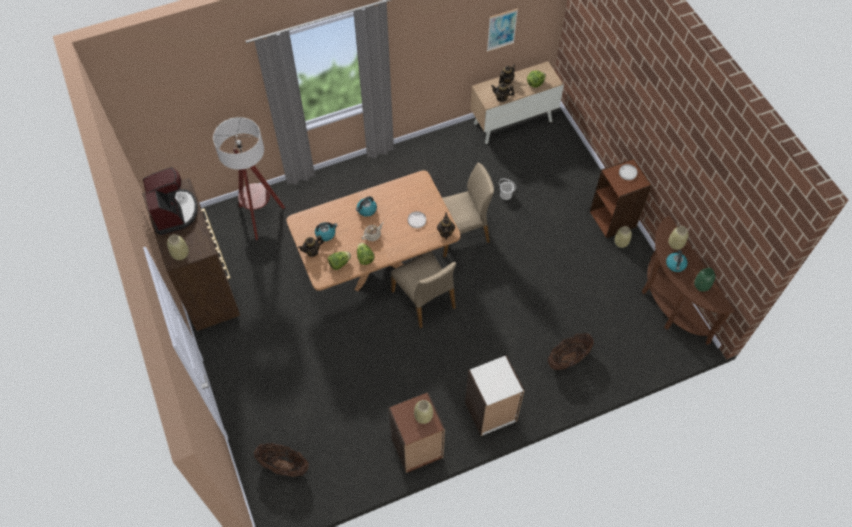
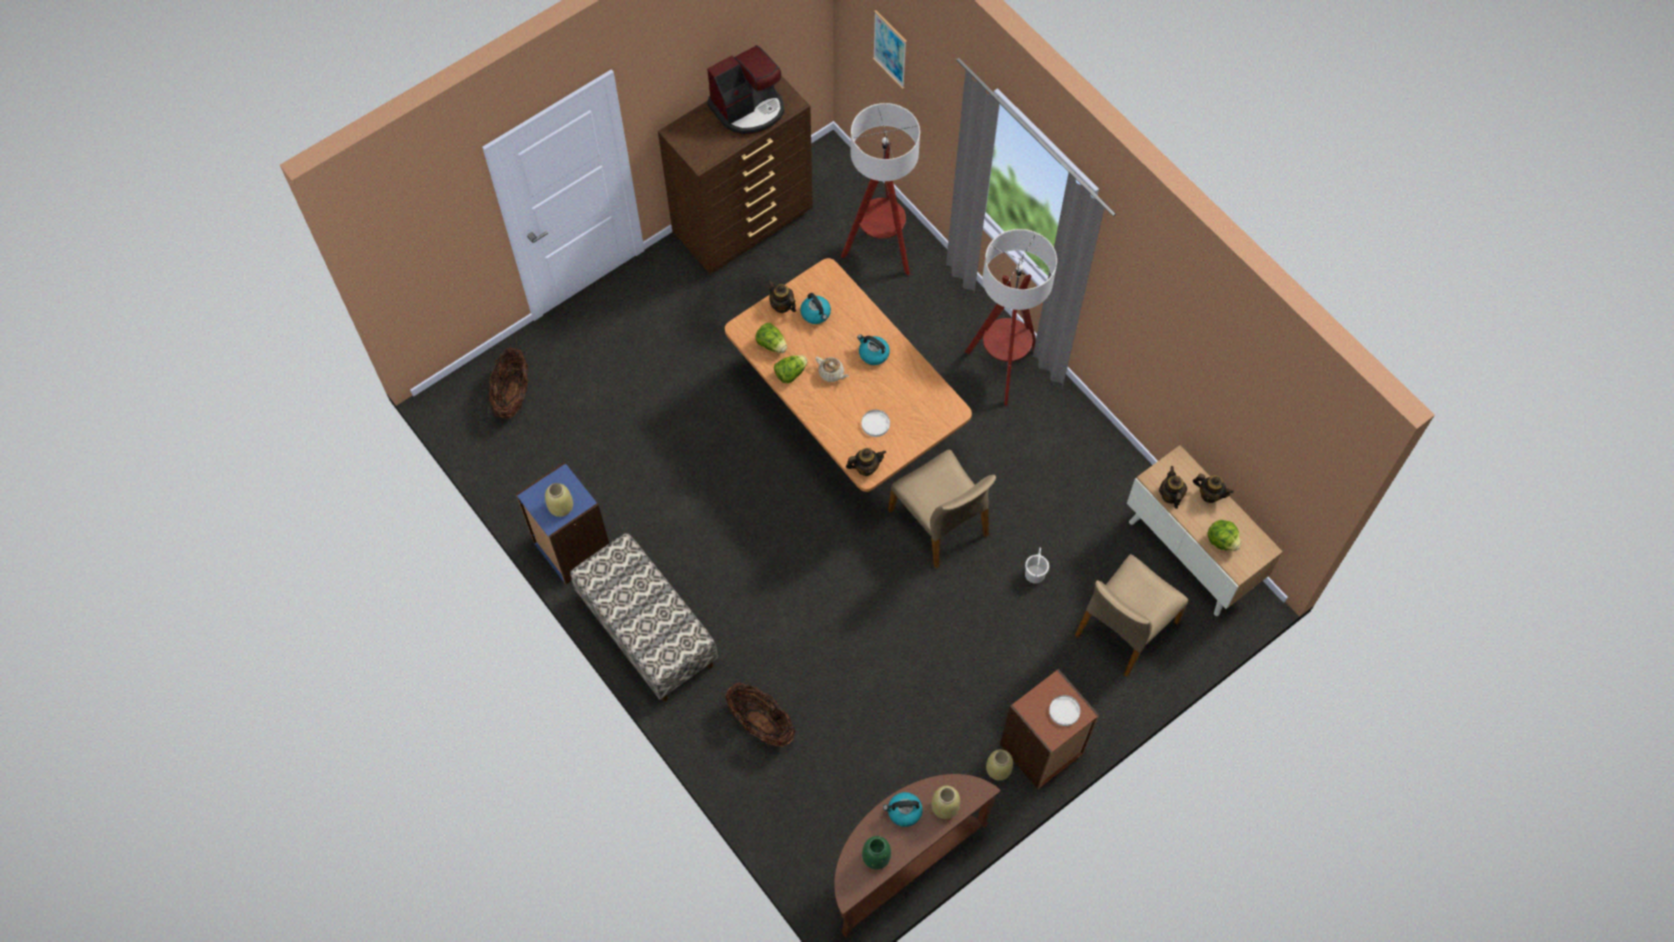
camera: 75 degrees right, 5 degrees up
beige vase [167,234,189,260] -> none
brown bookcase [388,392,445,473] -> blue bookcase [516,462,609,584]
beige chair [391,251,456,328] -> beige chair moved to [1075,554,1188,677]
white bookcase [465,355,525,436] -> bench [570,533,718,701]
picture [487,8,518,52] -> picture moved to [873,10,907,89]
none -> floor lamp [965,229,1057,406]

